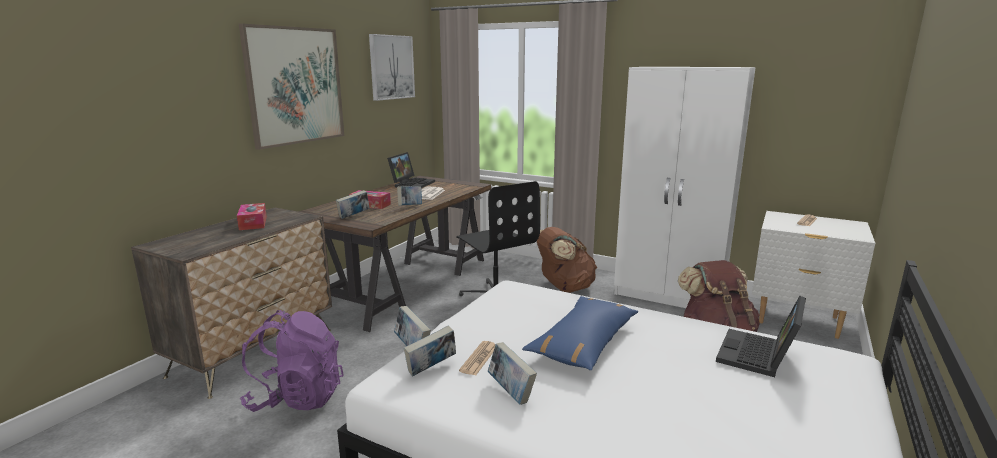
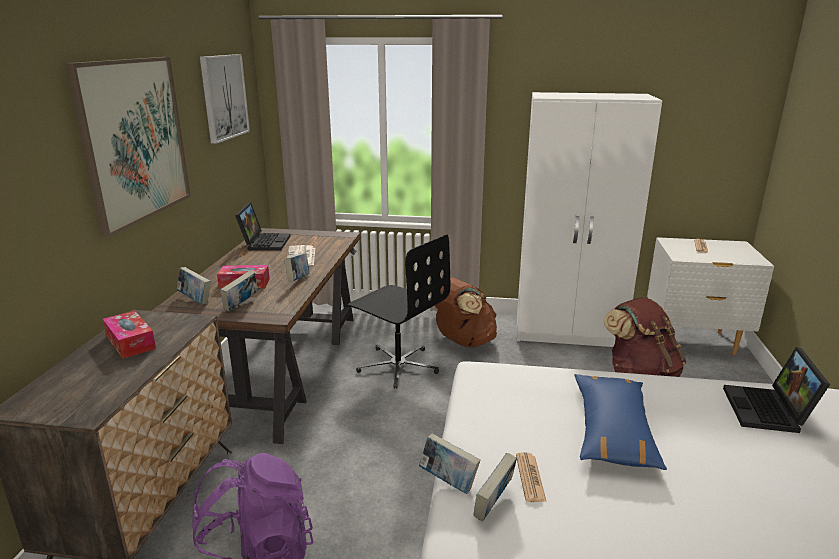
camera: 20 degrees left, 5 degrees up
book [487,342,537,405] -> book moved to [177,267,211,305]

